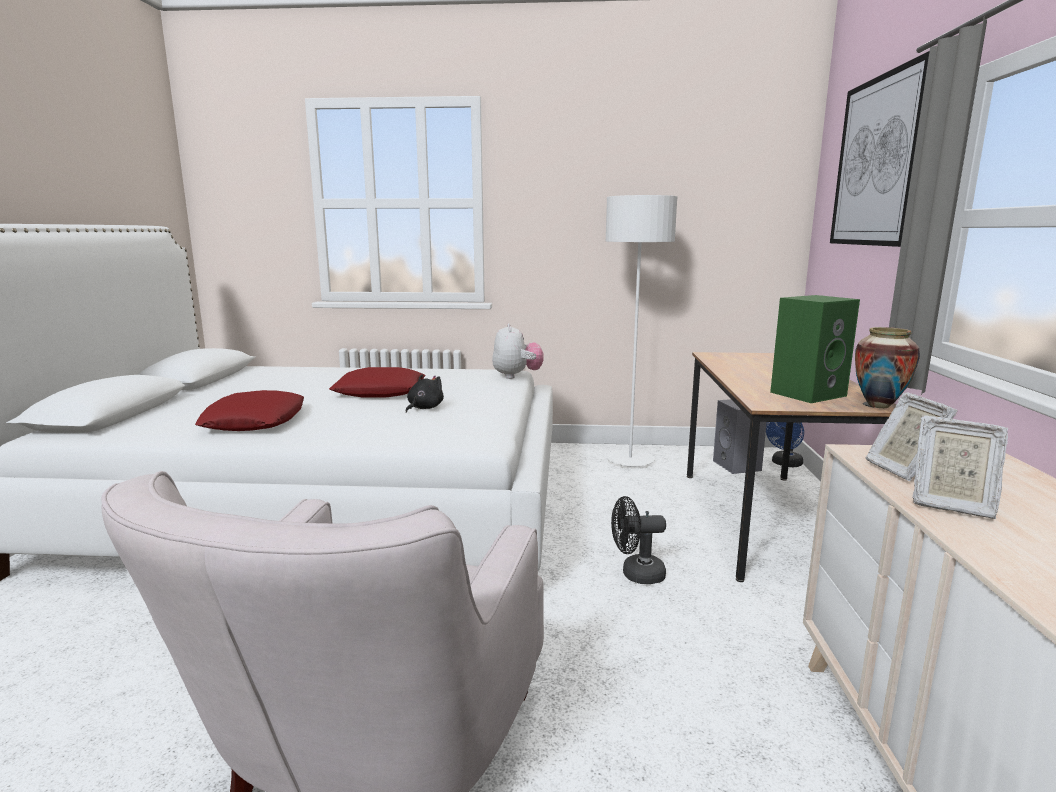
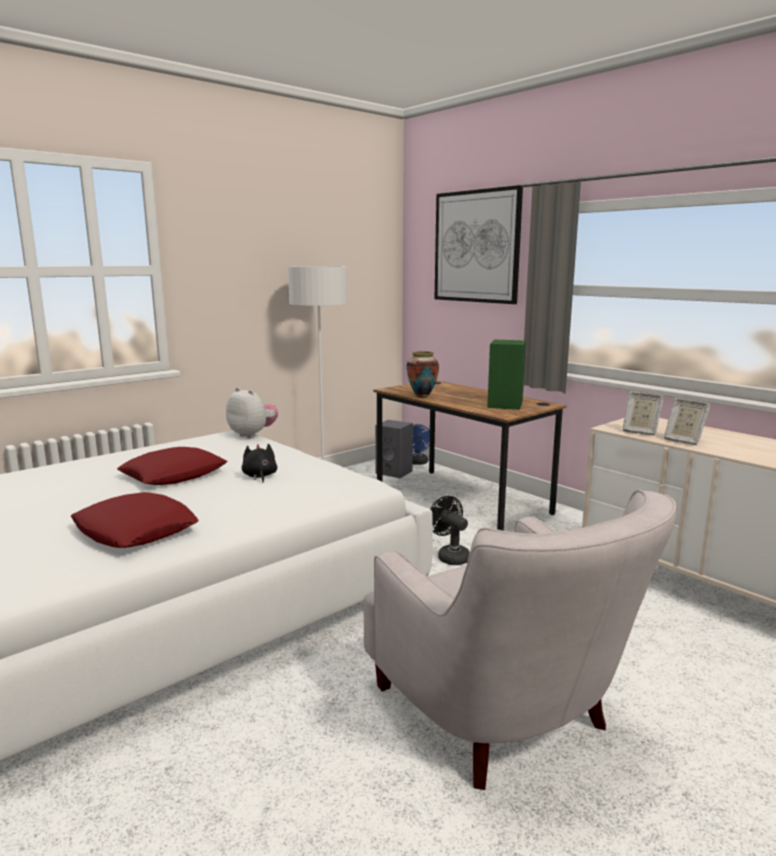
camera: 45 degrees left, 0 degrees up
black fan [611,496,666,584] -> black fan turned 105 degrees clockwise [430,496,470,565]
vase [855,327,920,408] -> vase moved to [407,351,439,398]
picture frame [912,416,1008,519] -> picture frame turned 60 degrees clockwise [664,398,711,445]

